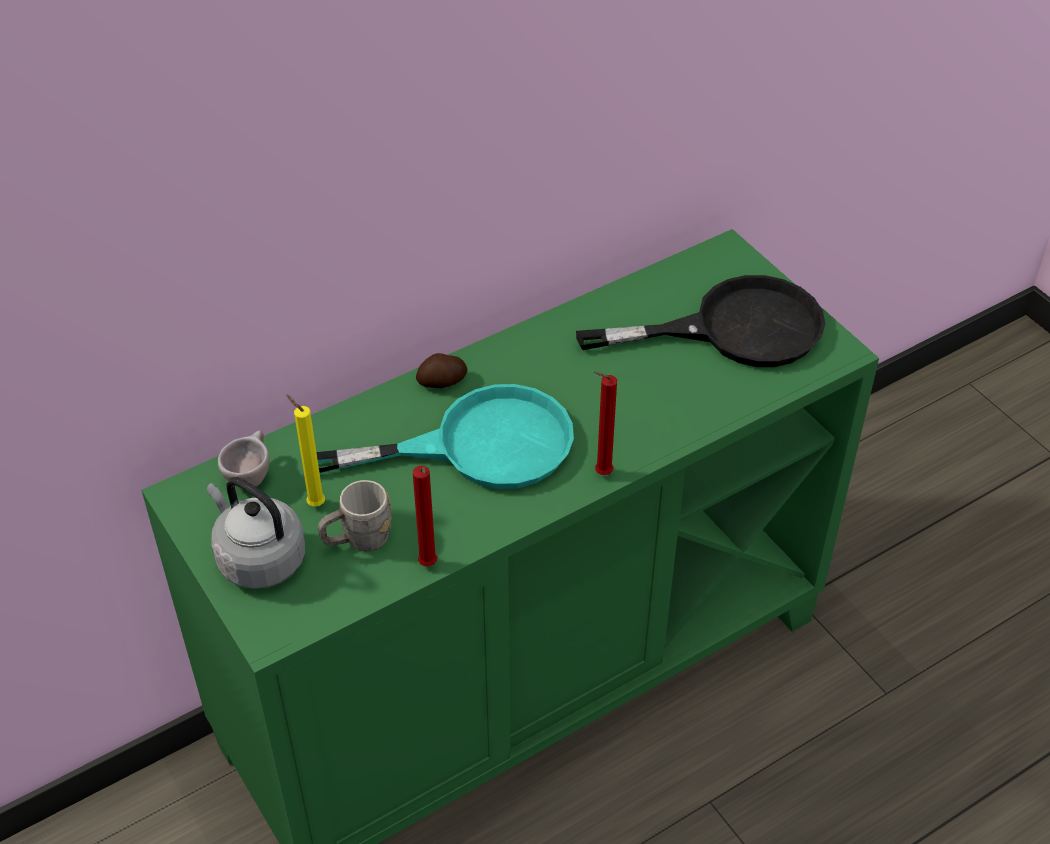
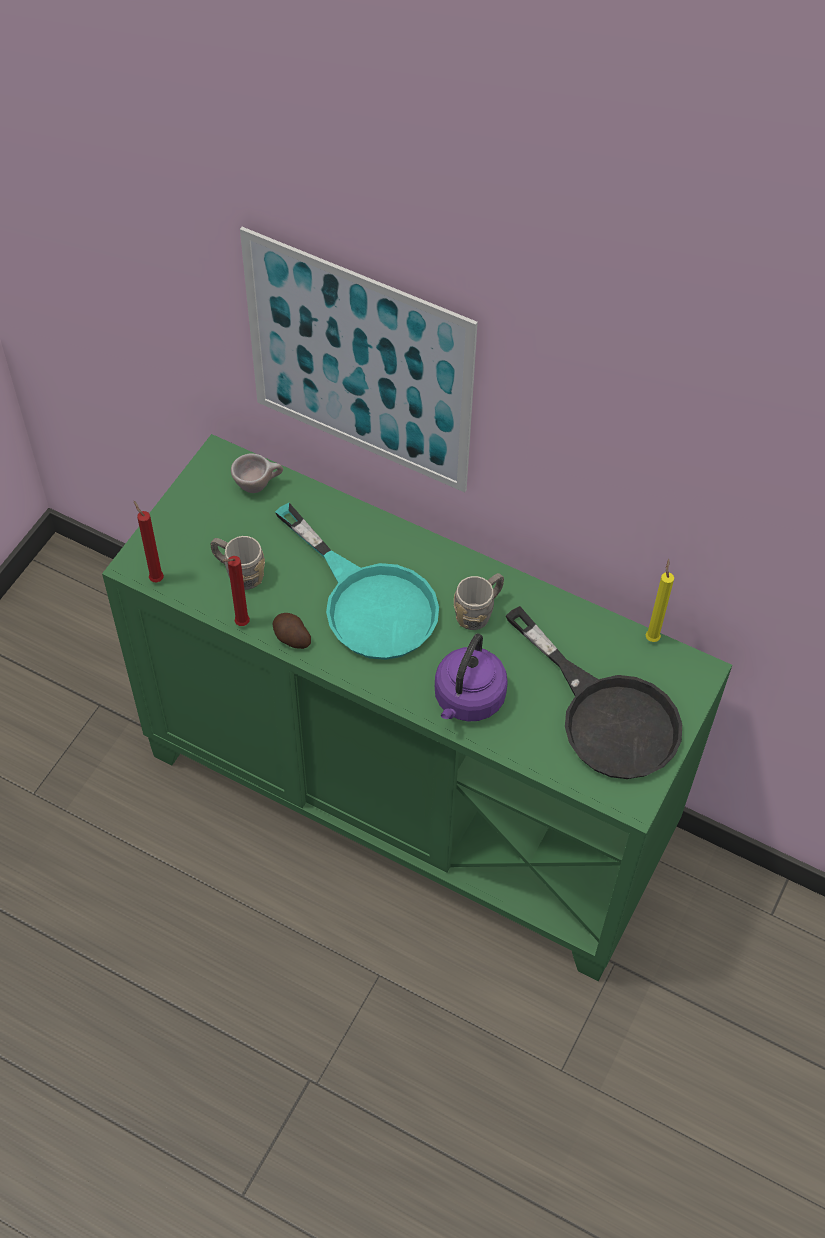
camera: 60 degrees right, 10 degrees up
grey kettle [207,477,305,589] -> none
yellow candle [286,394,325,507] -> yellow candle moved to [646,559,674,642]
potato [416,353,467,388] -> potato moved to [273,613,311,649]
red candle [594,371,617,475] -> red candle moved to [133,501,164,582]
none -> picture [240,227,478,492]
none -> purple kettle [435,633,508,722]
none -> grey mug [454,573,504,630]

